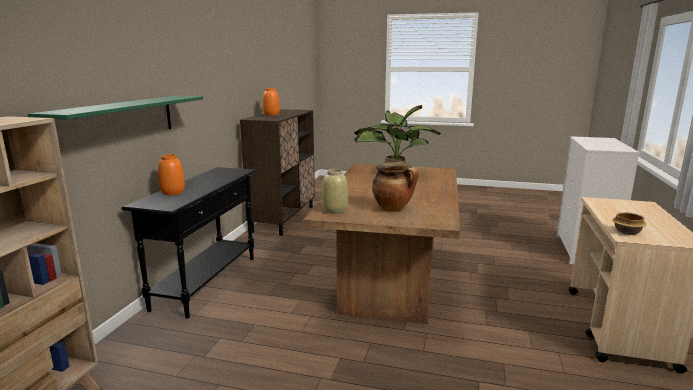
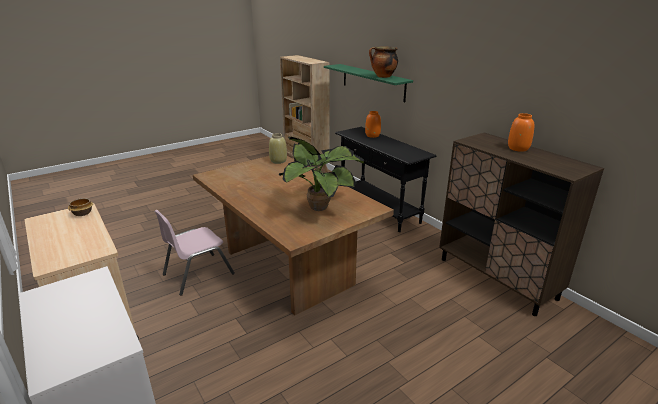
camera: 130 degrees right, 10 degrees up
cooking pot [372,163,419,212] -> cooking pot moved to [369,46,398,78]
none -> pink chair [154,210,235,296]

